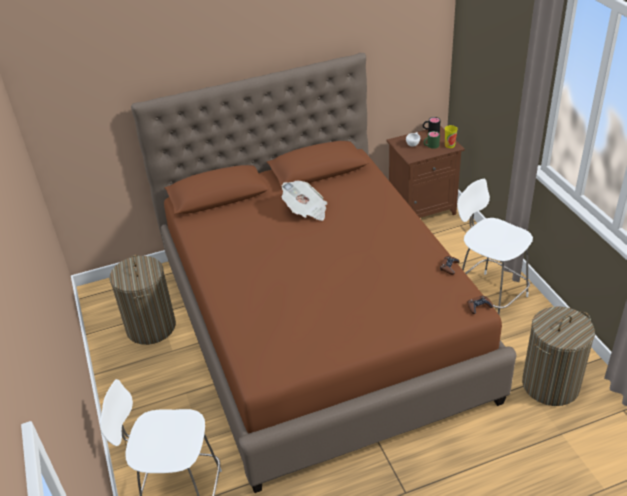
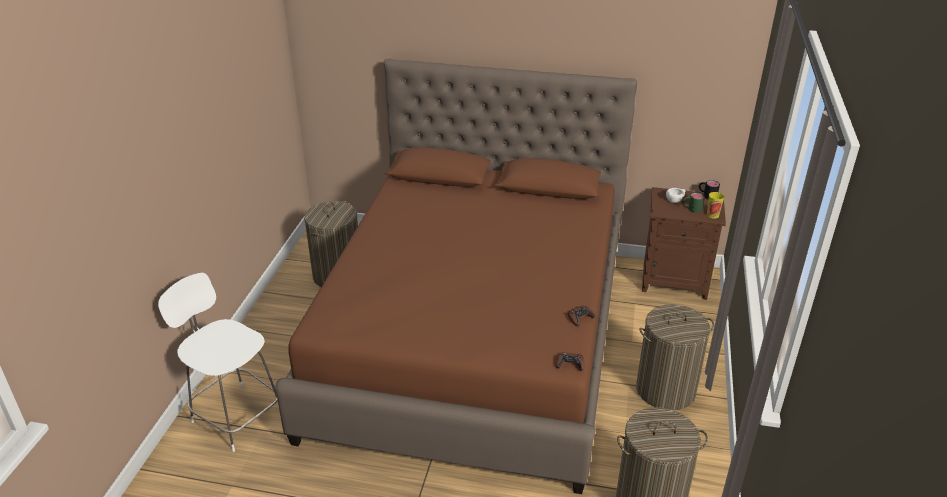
camera: 30 degrees right, 5 degrees down
newspaper [282,181,327,221] -> none
white chair [457,179,533,315] -> laundry basket [636,304,714,410]

